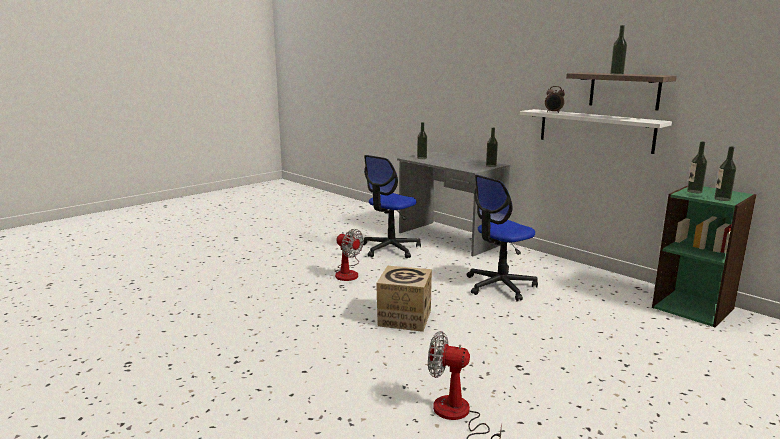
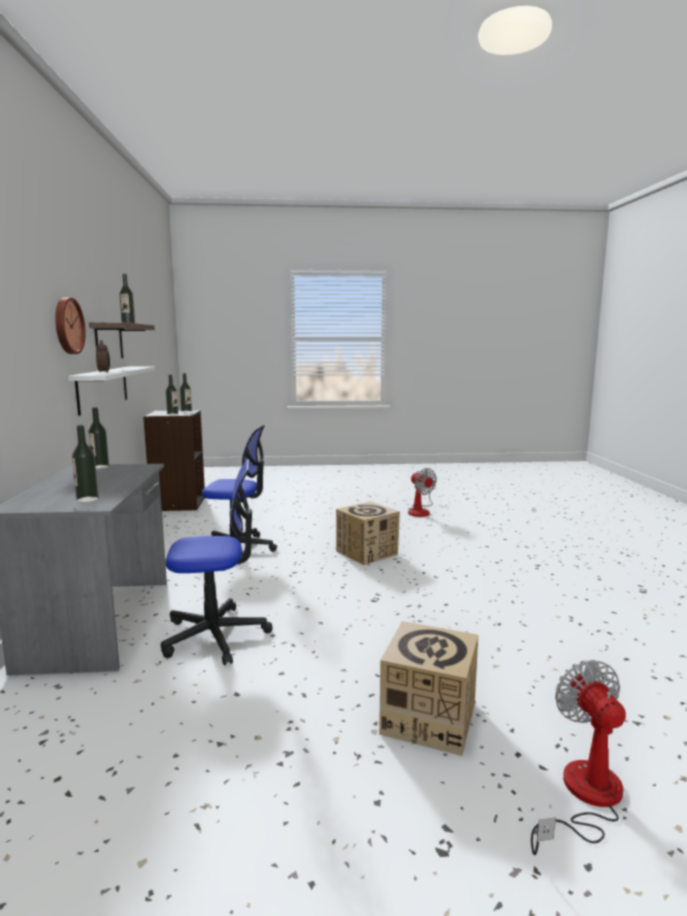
camera: 140 degrees left, 5 degrees down
fan [335,229,364,281] -> fan moved to [531,660,626,855]
green bookcase [652,186,757,327] -> black bookcase [143,410,205,511]
none -> wall clock [55,297,86,354]
none -> cardboard box [379,621,478,756]

